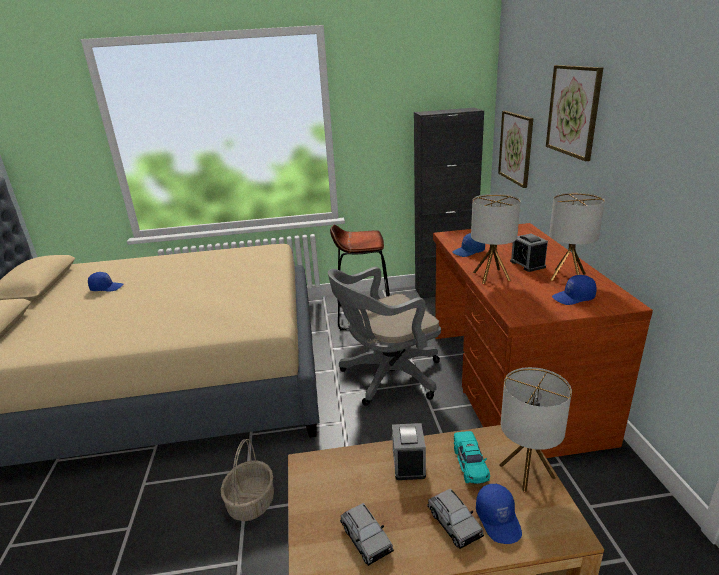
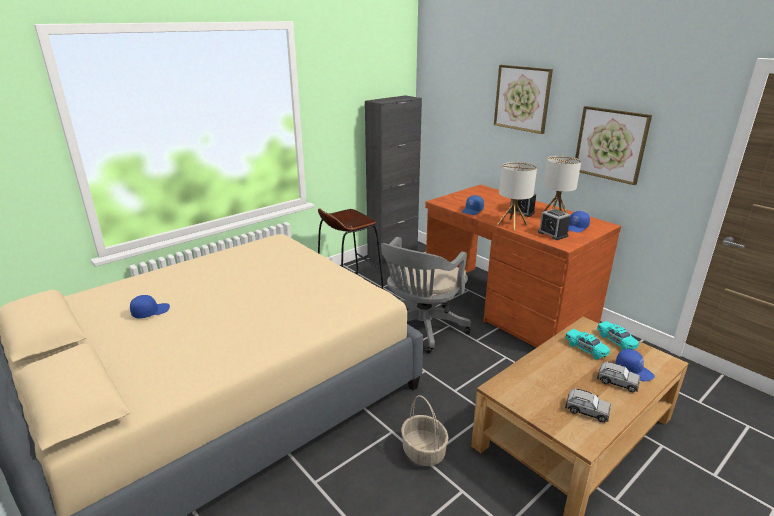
camera: 35 degrees left, 0 degrees up
alarm clock [392,423,426,480] -> alarm clock moved to [538,209,570,240]
picture [498,111,533,188] -> picture moved to [575,106,652,185]
table lamp [499,367,572,492] -> turquoise toy car [597,321,639,350]

